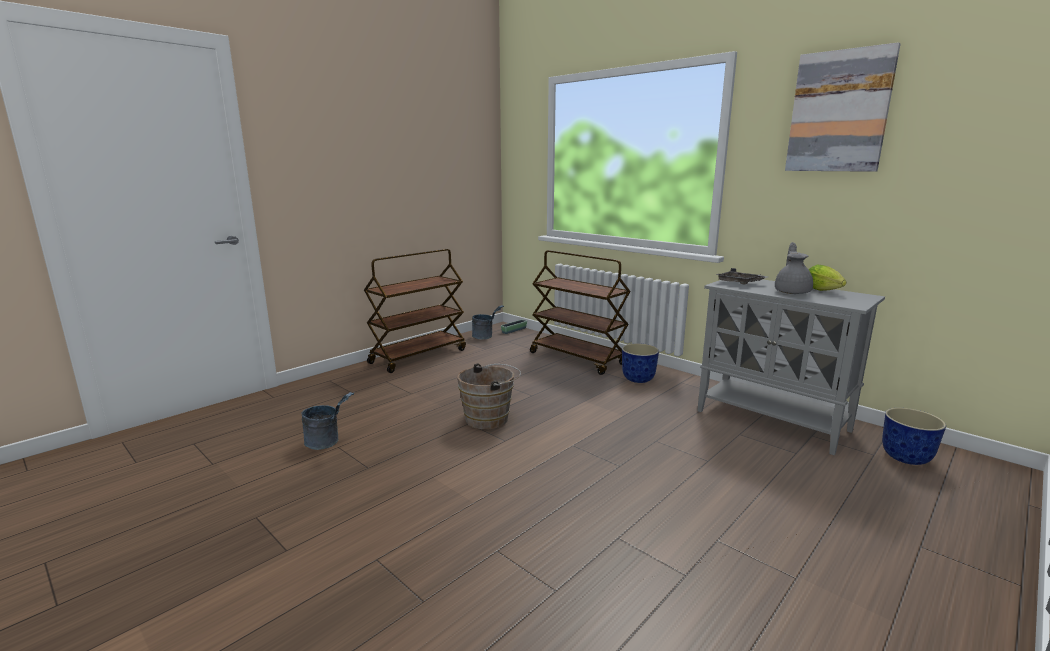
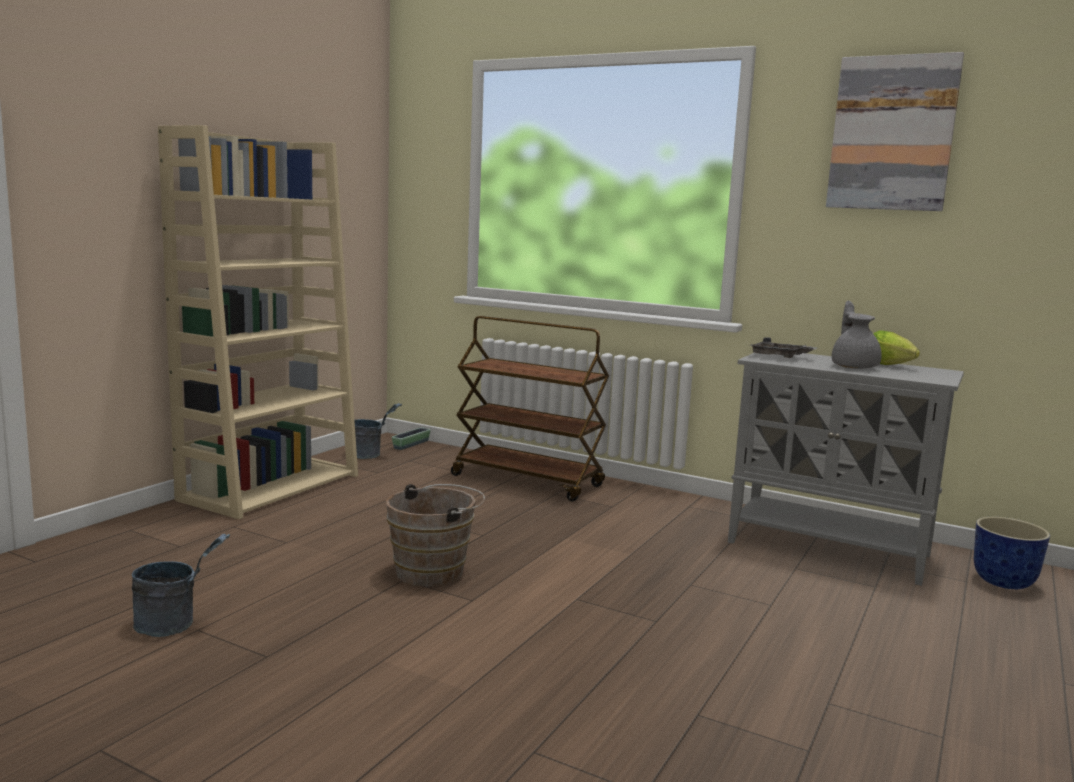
camera: 15 degrees left, 5 degrees down
brown cart [364,249,466,373] -> beige bookcase [158,125,358,519]
planter [622,343,659,383] -> none

